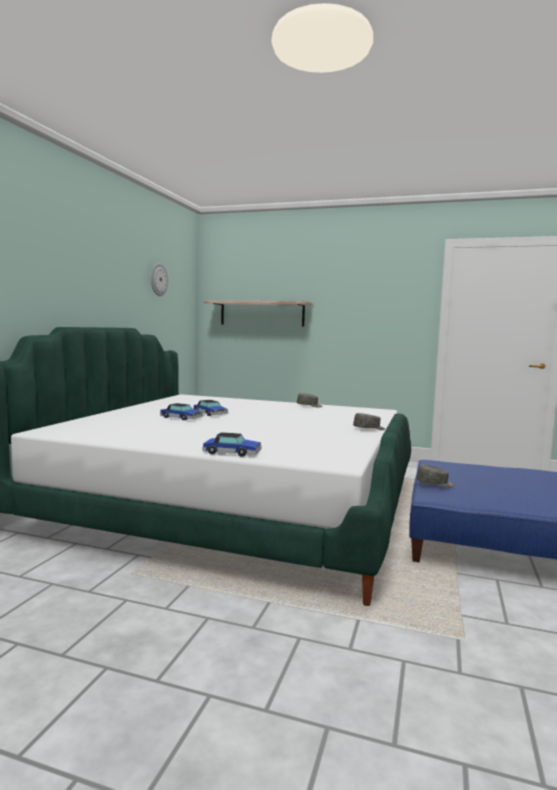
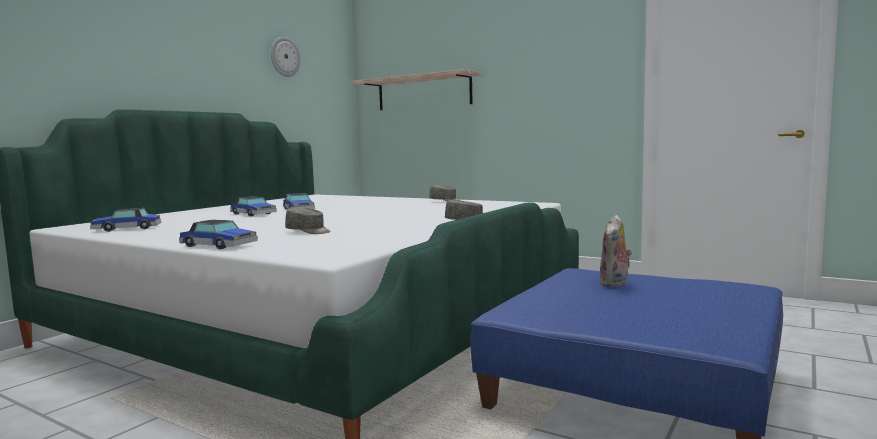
camera: 15 degrees right, 0 degrees up
grey cap [417,465,455,488] -> grey cap moved to [285,207,331,234]
none -> toy car [90,208,161,232]
none -> plush toy [599,215,632,287]

